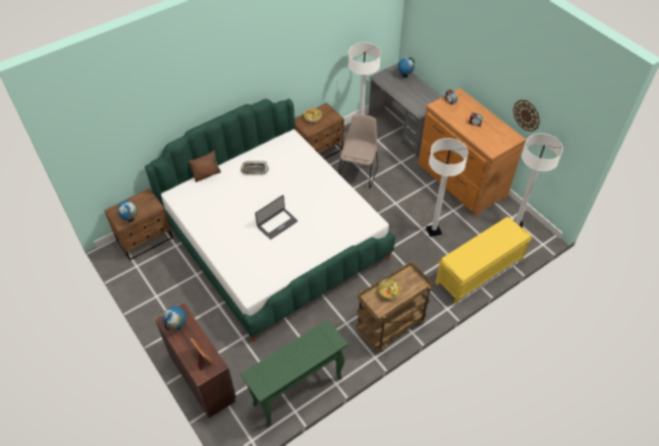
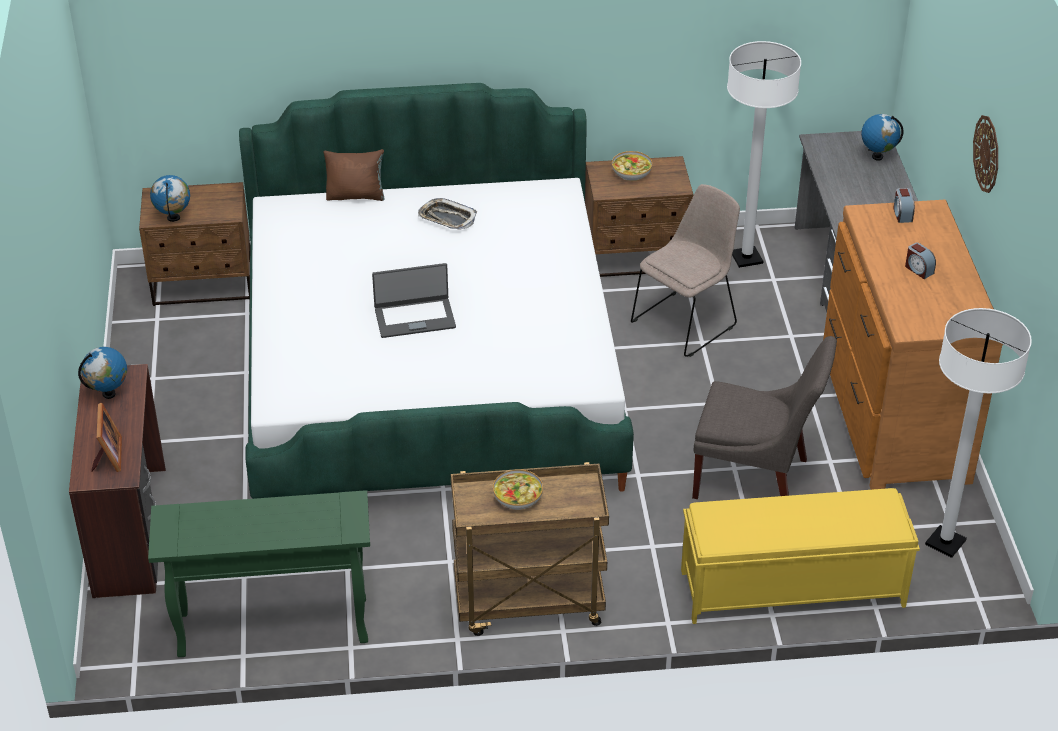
camera: 30 degrees right, 10 degrees down
white floor lamp [426,138,468,237] -> grey chair [692,336,837,499]
wall clock [513,100,540,132] -> wall clock moved to [973,115,998,193]

